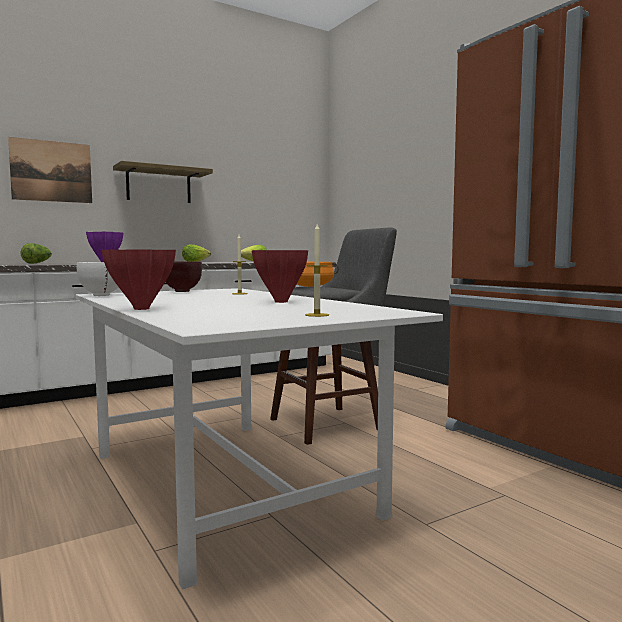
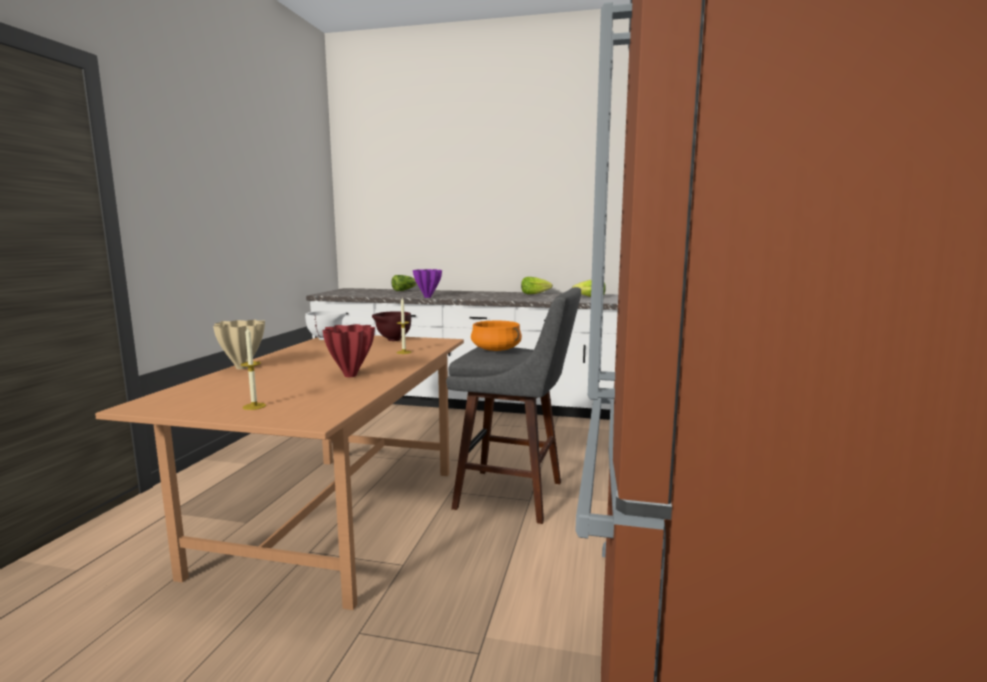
camera: 45 degrees right, 5 degrees up
picture [8,137,92,203] -> none
white dining table [76,288,443,590] -> brown dining table [95,335,464,610]
red vase [102,250,176,310] -> beige vase [213,320,265,369]
shelf [113,161,213,203] -> none

